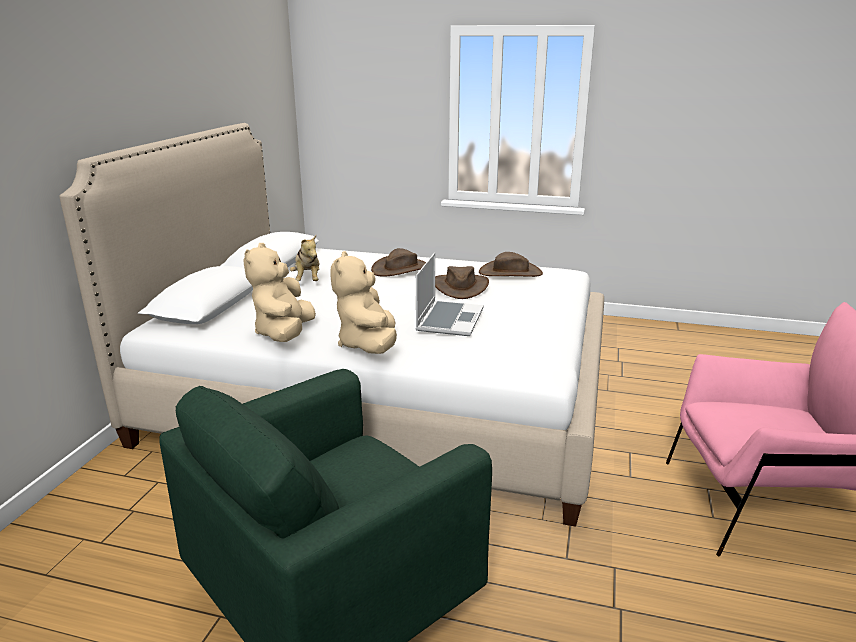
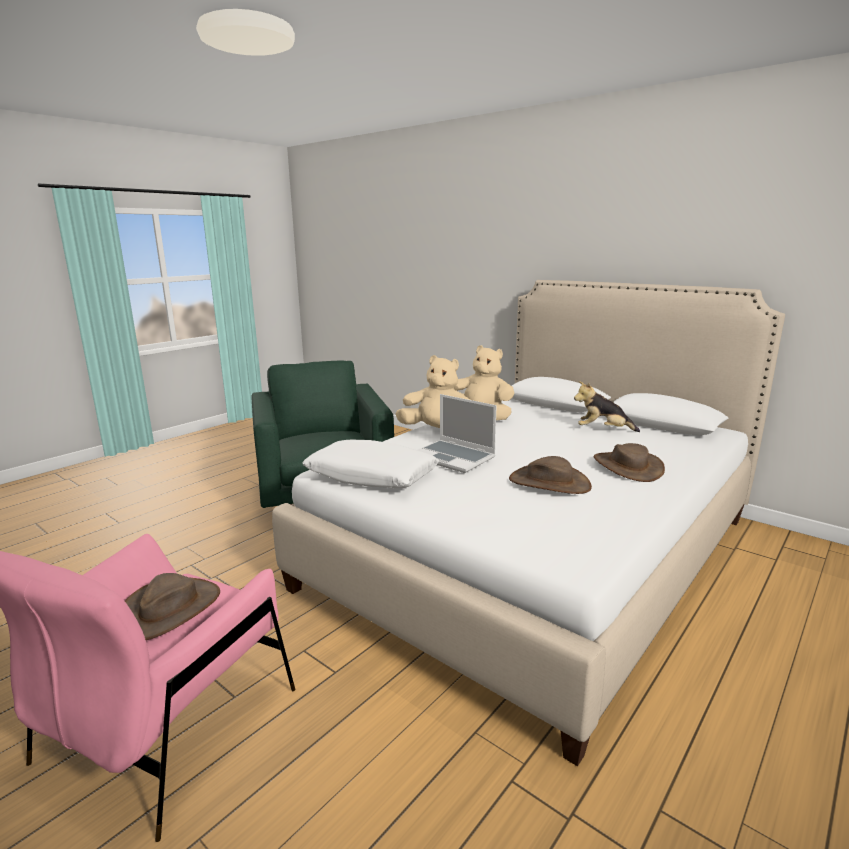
camera: 115 degrees right, 5 degrees down
brown hat [479,252,543,277] -> brown hat moved to [125,573,220,640]
none -> white pillow [302,440,439,488]

